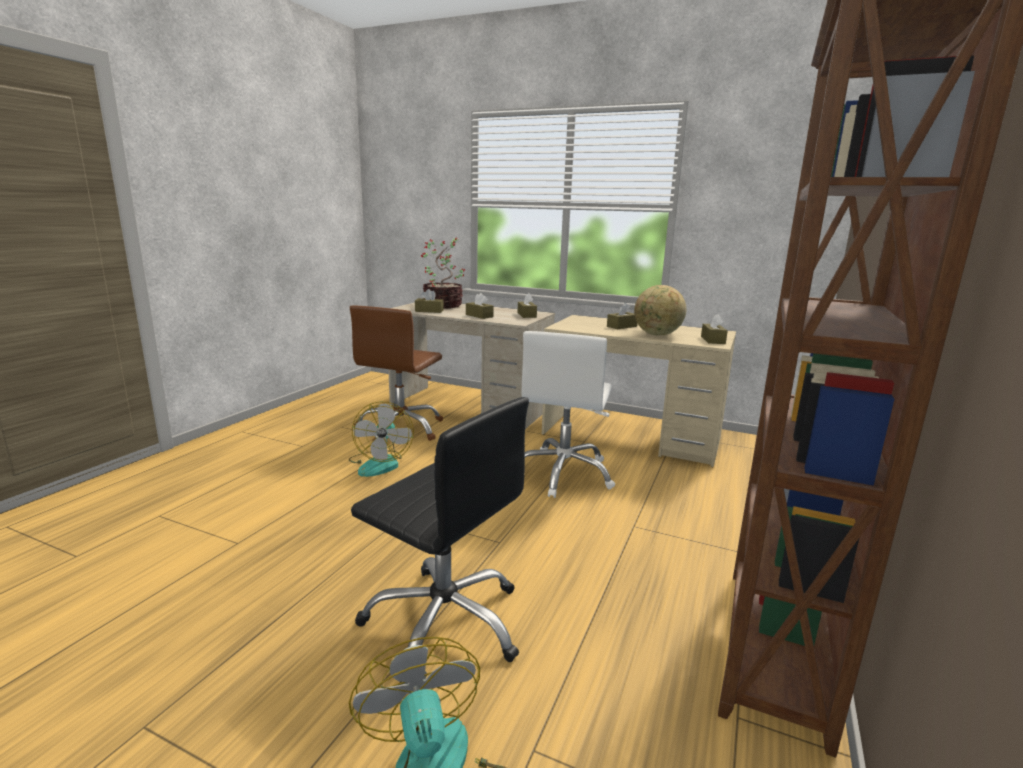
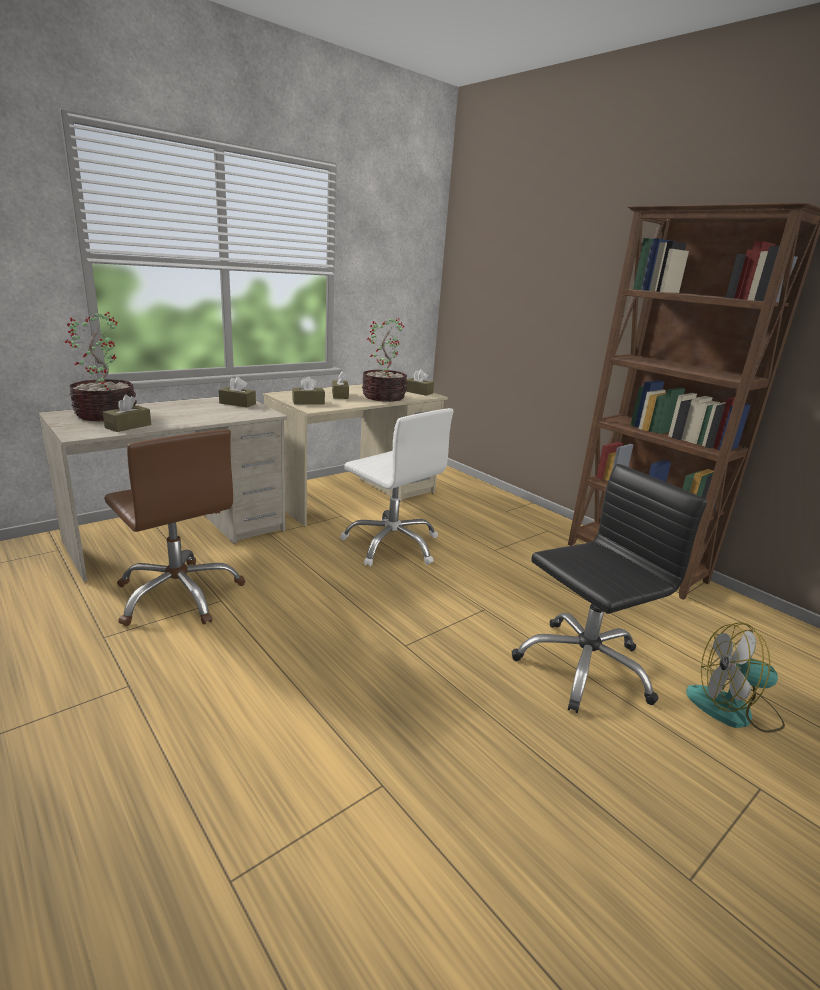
camera: 65 degrees left, 5 degrees up
fan [349,402,414,477] -> none
brown tissue box [466,293,494,319] -> brown tissue box moved to [292,376,325,404]
globe [634,285,686,336] -> potted plant [362,318,407,402]

